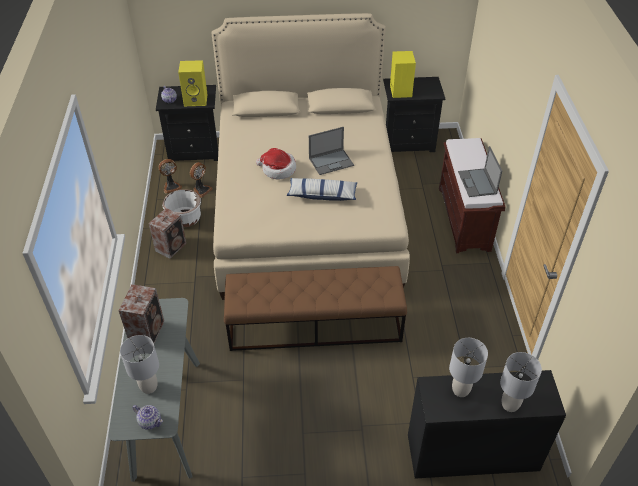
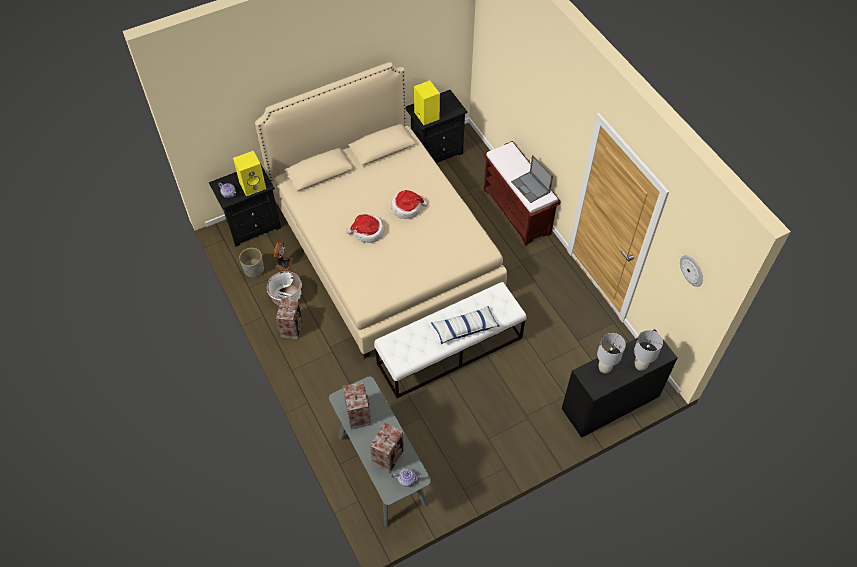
camera: 25 degrees left, 10 degrees up
grey table lamp [120,335,159,394] -> speaker [370,422,404,473]
fan [158,159,182,194] -> grey planter [239,248,264,278]
brown bench [224,266,407,351] -> white bench [374,282,526,398]
pillow [287,178,357,201] -> pillow moved to [431,306,499,344]
laptop [309,127,354,175] -> hat [391,190,428,219]
none -> wall clock [680,255,703,287]

